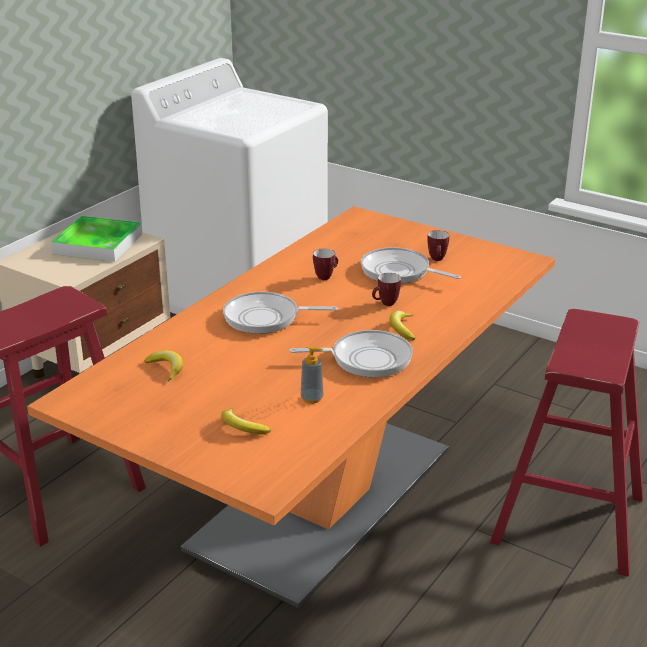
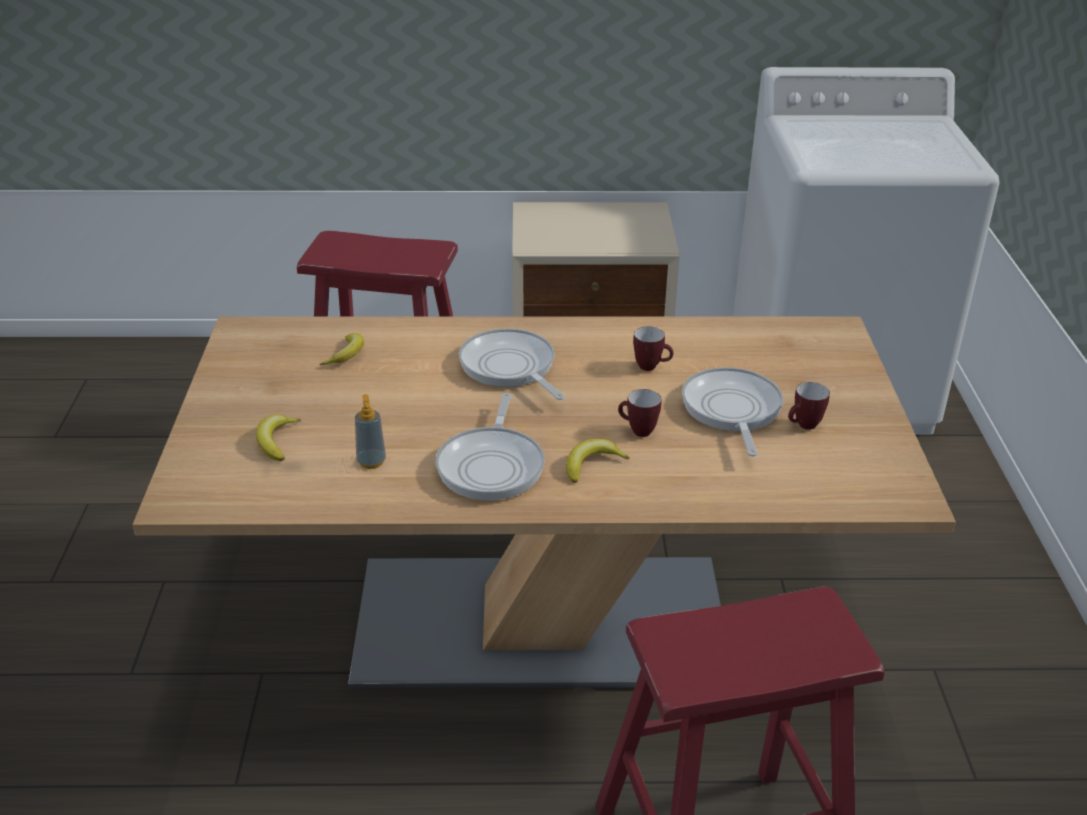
camera: 55 degrees right, 5 degrees up
orange dining table [27,206,555,608] -> beige dining table [132,316,956,690]
tray [51,216,142,262] -> none
frying pan [289,330,413,377] -> frying pan turned 45 degrees clockwise [435,393,545,500]

